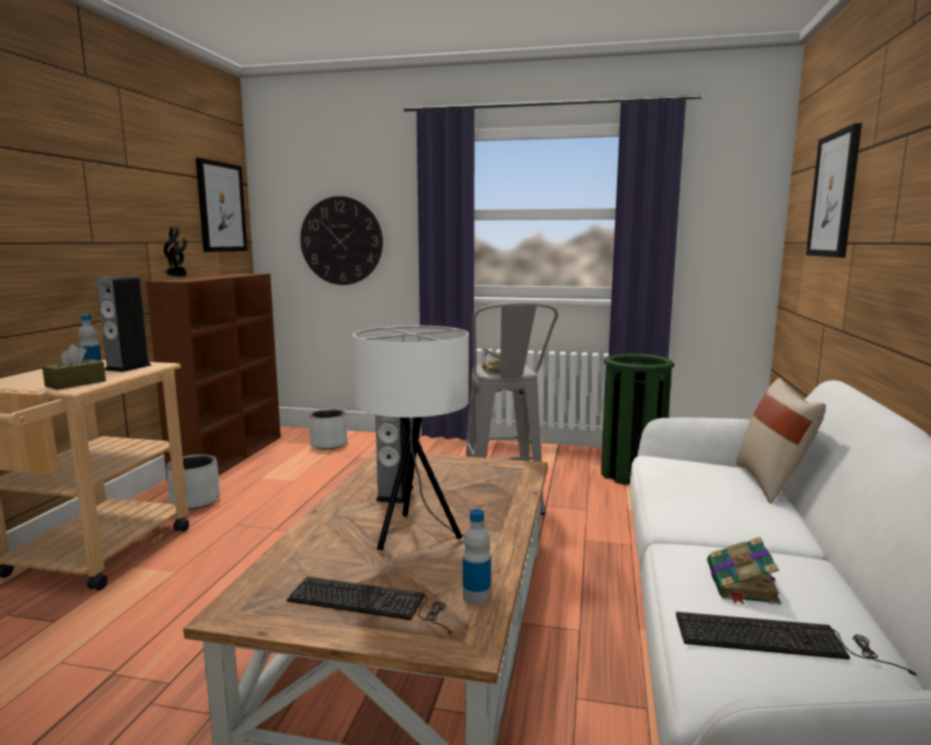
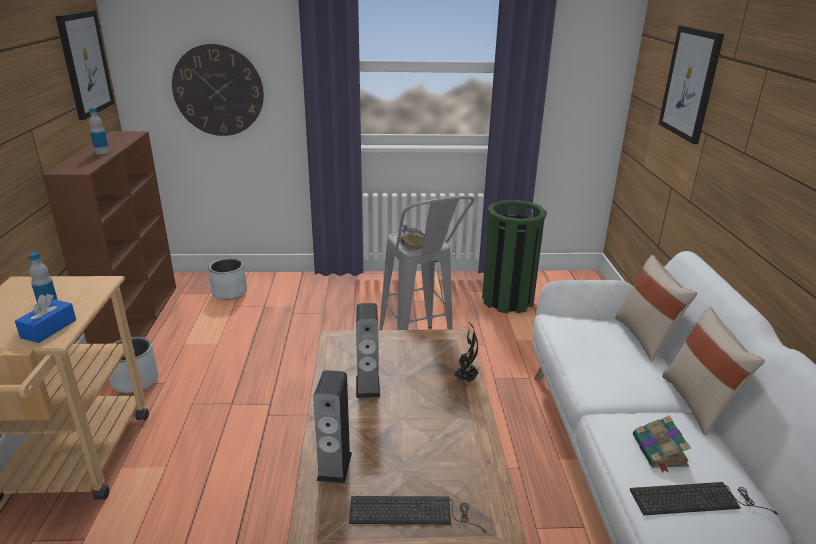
camera: 15 degrees left, 15 degrees up
brown tissue box [42,344,106,390] -> blue tissue box [15,294,76,343]
speaker [96,276,151,372] -> speaker moved to [313,370,352,483]
potted plant [164,226,187,279] -> potted plant moved to [454,322,479,382]
white table lamp [353,326,491,550] -> none
bottle [463,509,491,605] -> bottle moved to [89,107,109,155]
none -> beige pillow [662,306,765,436]

